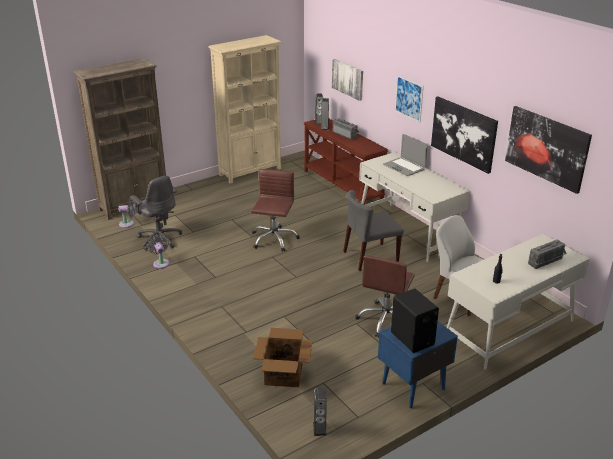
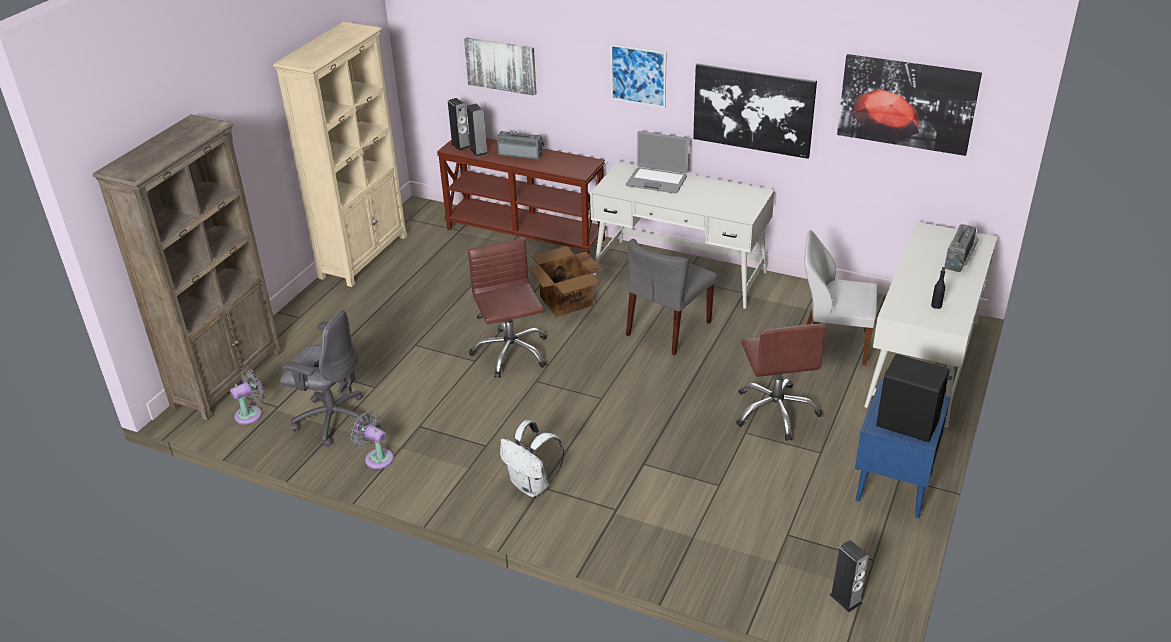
camera: 30 degrees left, 5 degrees up
cardboard box [253,328,313,387] -> cardboard box moved to [528,246,603,317]
none -> white backpack [500,420,564,497]

